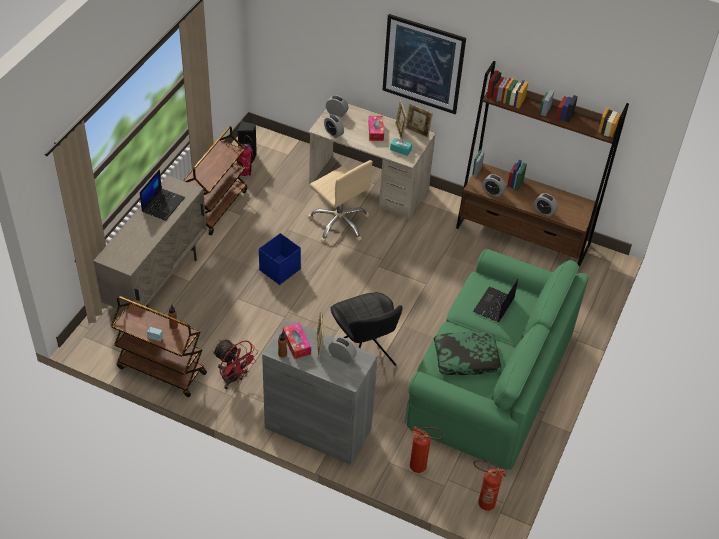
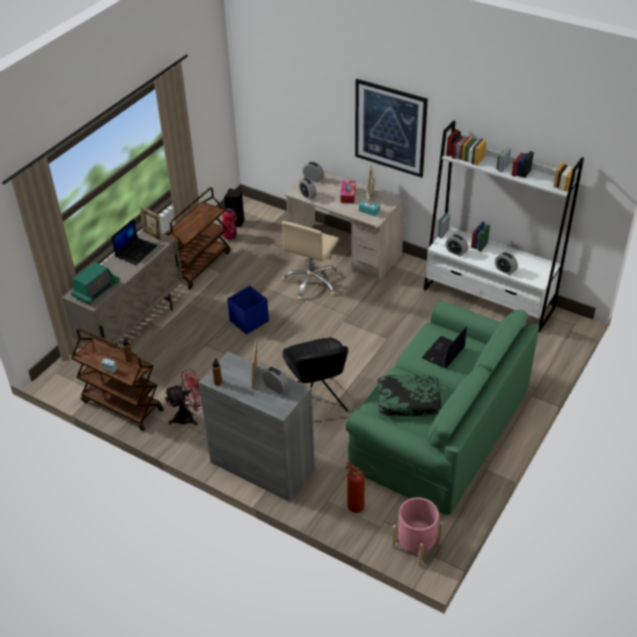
camera: 10 degrees right, 5 degrees down
red fan [213,340,258,389] -> red fan turned 75 degrees counterclockwise [165,369,202,426]
tissue box [283,323,311,359] -> none
beige office chair [308,160,373,243] -> beige office chair turned 60 degrees clockwise [282,221,339,300]
picture frame [405,103,433,138] -> picture frame moved to [140,206,162,242]
brown bookcase [456,61,629,272] -> white bookcase [424,121,584,333]
fire extinguisher [473,460,507,511] -> pink planter [392,497,443,567]
none -> radio [71,262,120,304]

